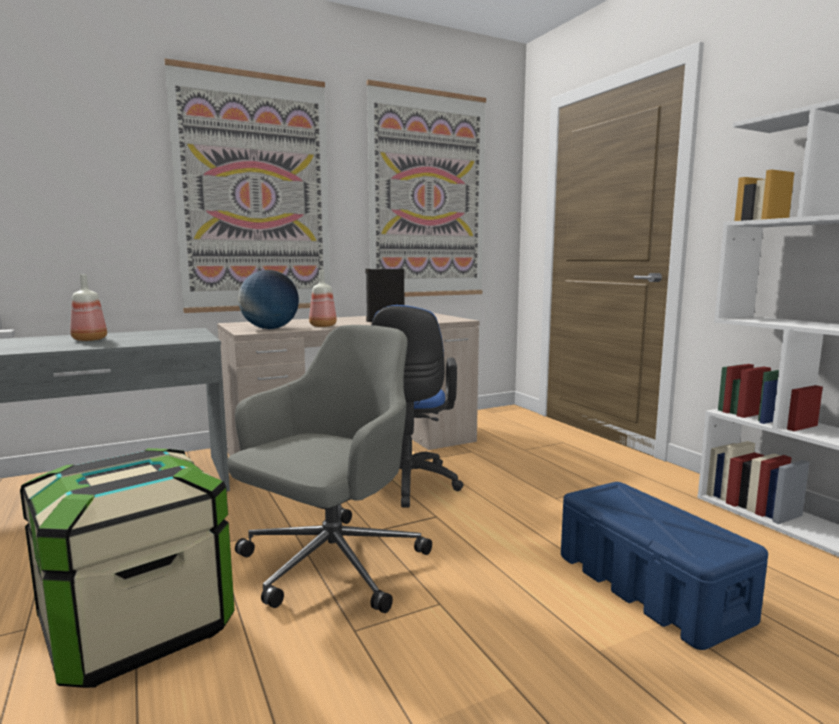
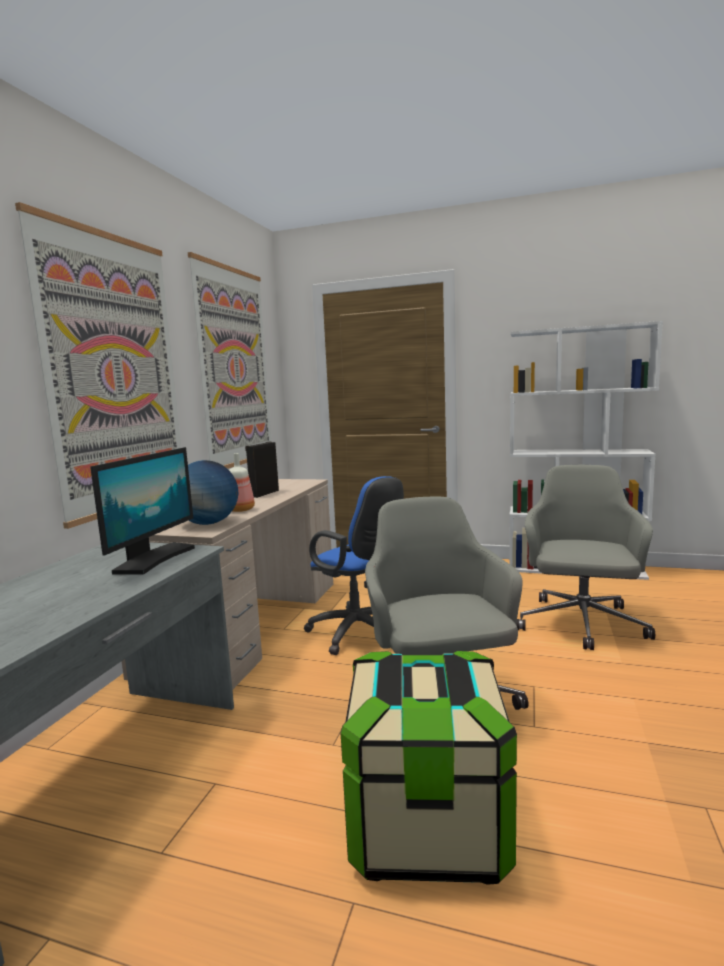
camera: 45 degrees left, 0 degrees up
bottle [70,274,107,341] -> none
blue storage box [561,482,768,650] -> grey office chair [516,465,655,650]
none -> monitor [90,447,195,575]

